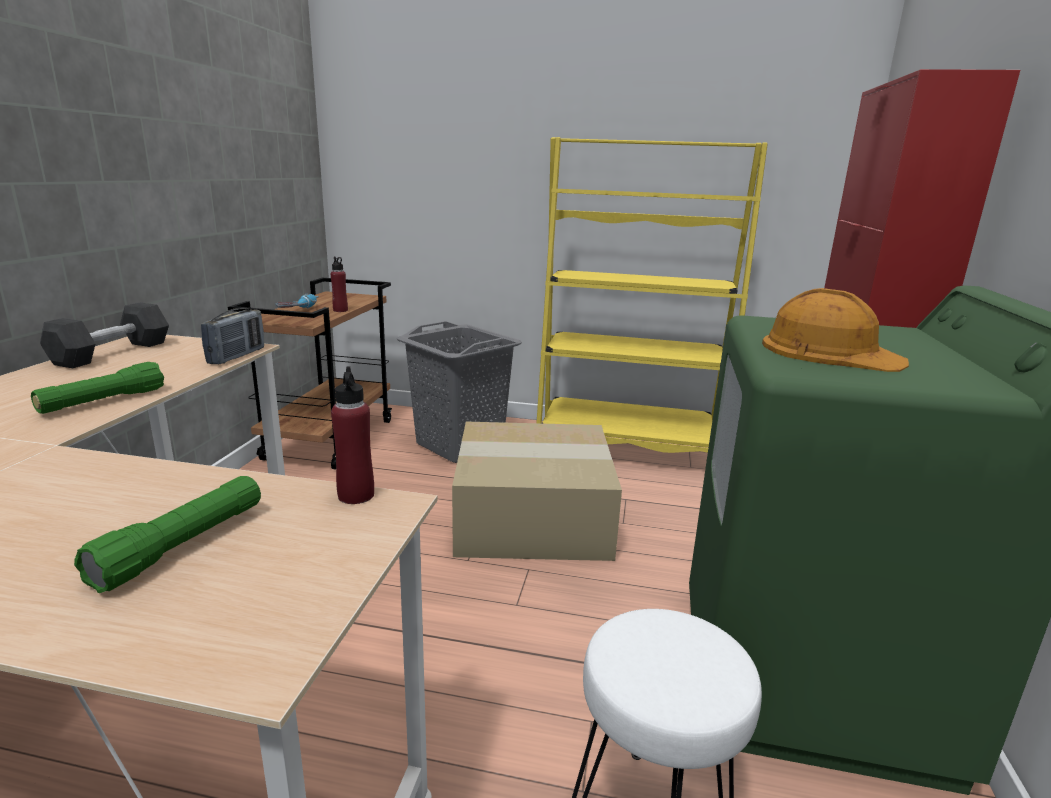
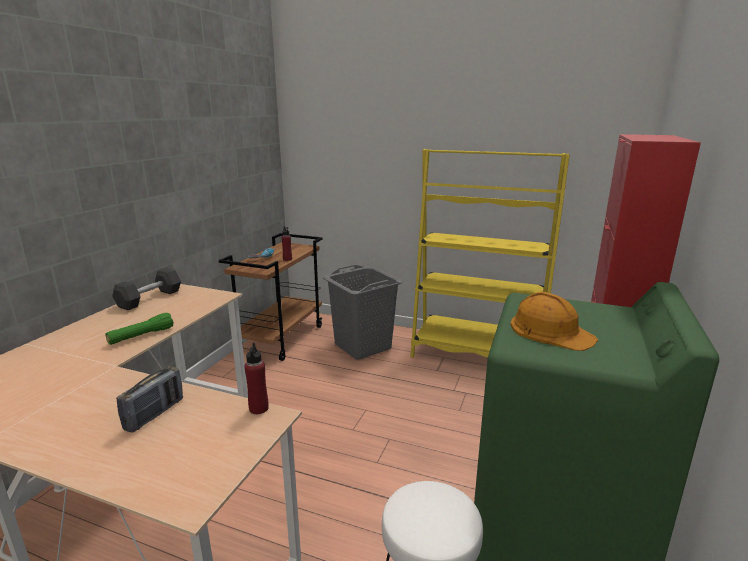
camera: 10 degrees right, 0 degrees up
green flashlight [74,476,261,593] -> none
radio [201,308,264,364] -> radio moved to [116,366,183,433]
cardboard box [452,422,622,561] -> none

